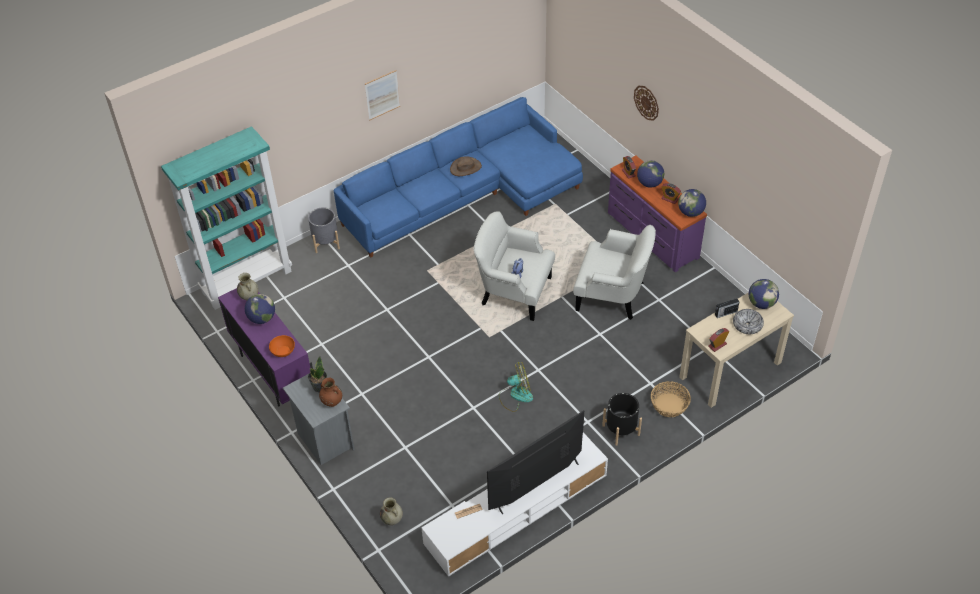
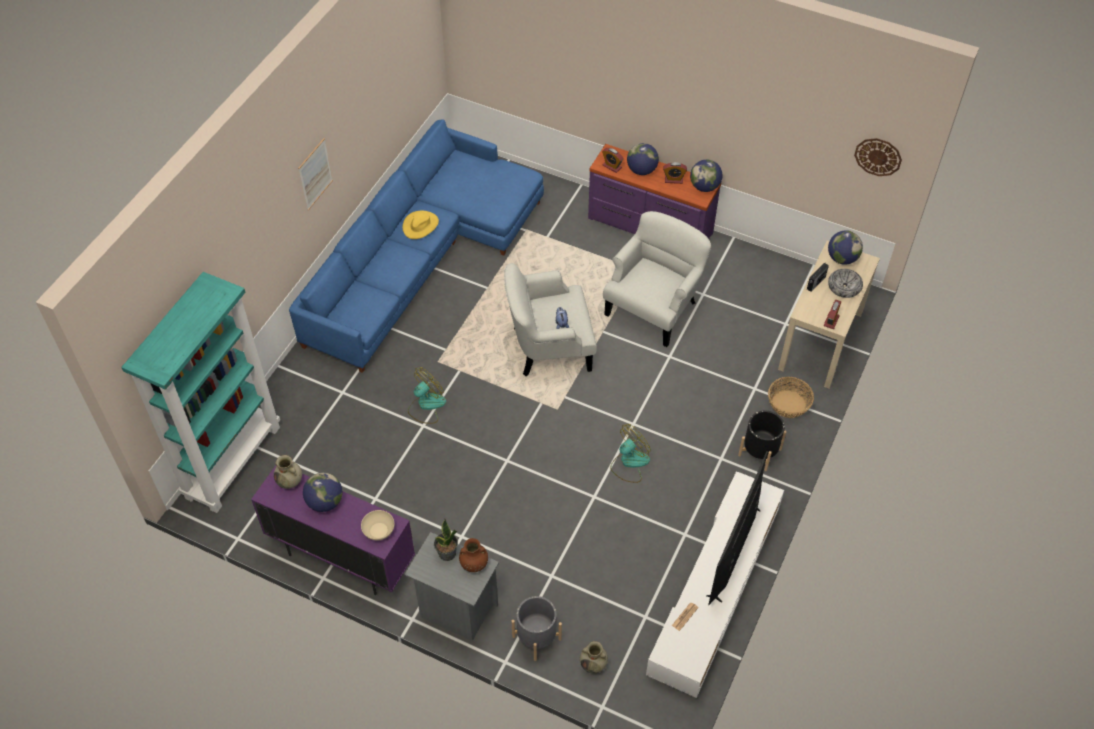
camera: 30 degrees left, 5 degrees up
orange bowl [269,335,295,357] -> beige bowl [361,510,394,540]
grey planter [308,207,340,253] -> grey planter moved to [511,596,562,661]
brown hat [450,156,482,176] -> yellow hat [403,211,439,239]
white armchair [573,225,656,320] -> white armchair turned 45 degrees counterclockwise [603,211,711,347]
wall clock [634,86,659,121] -> wall clock moved to [854,138,902,176]
none -> fan [408,367,446,424]

